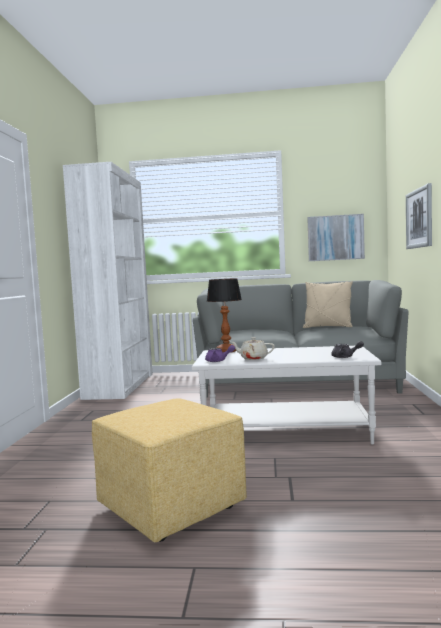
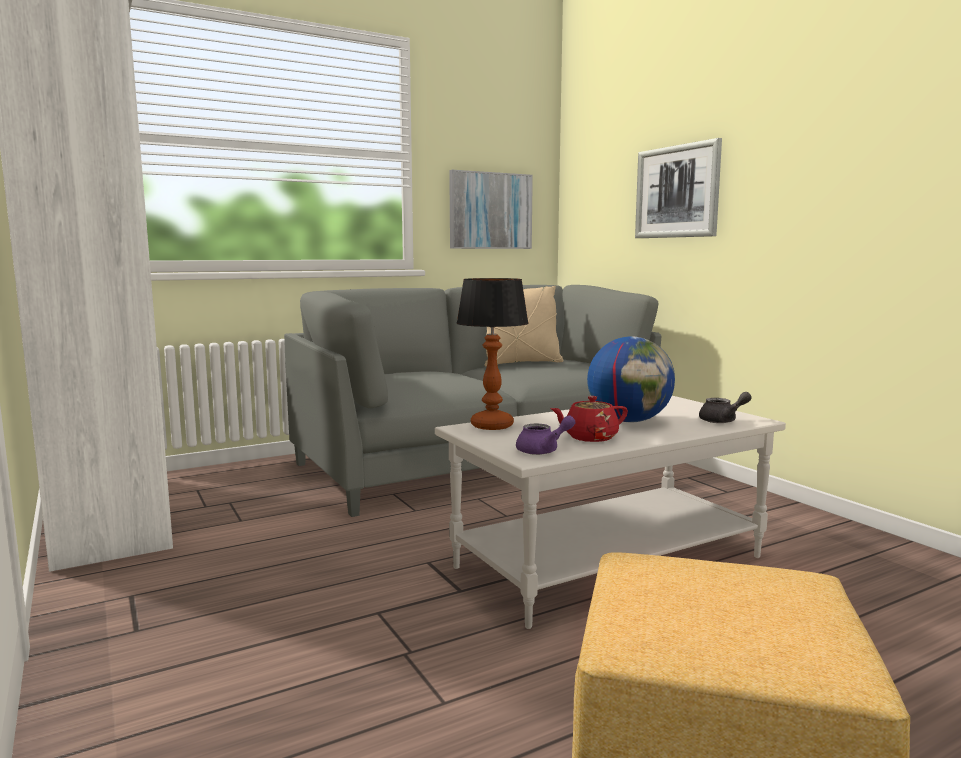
camera: 35 degrees left, 5 degrees up
beige teapot [231,337,275,360] -> red teapot [551,396,628,442]
none -> globe [587,336,675,422]

